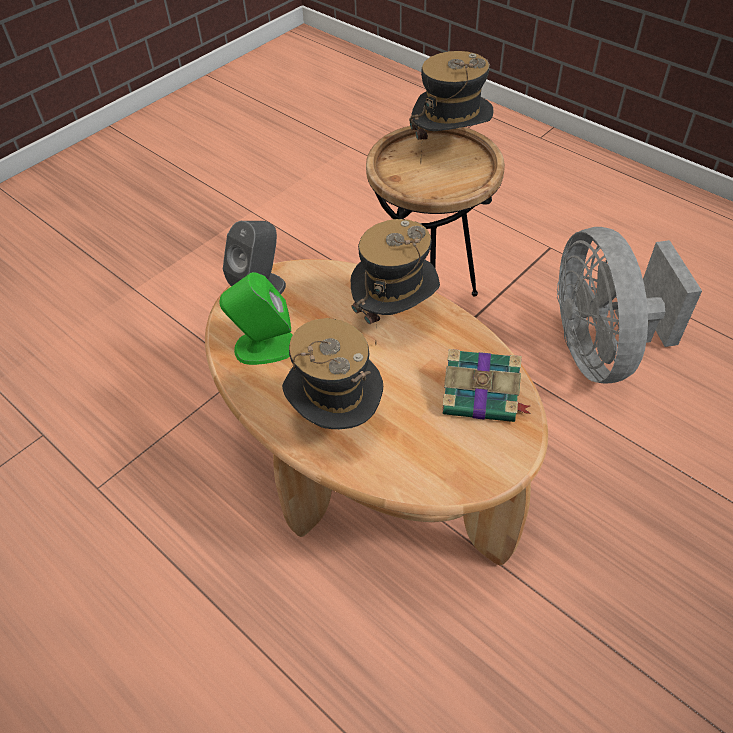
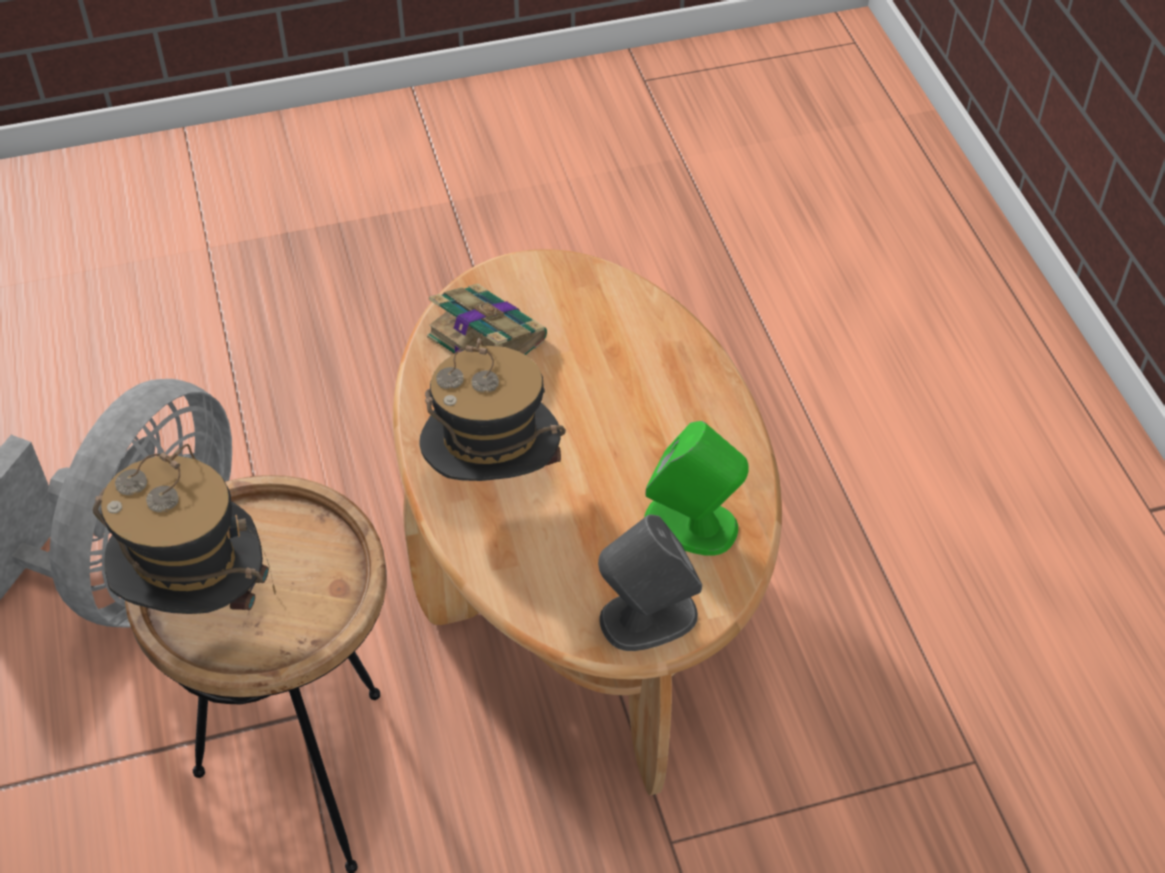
camera: 150 degrees left, 0 degrees up
hat [282,318,383,429] -> none

